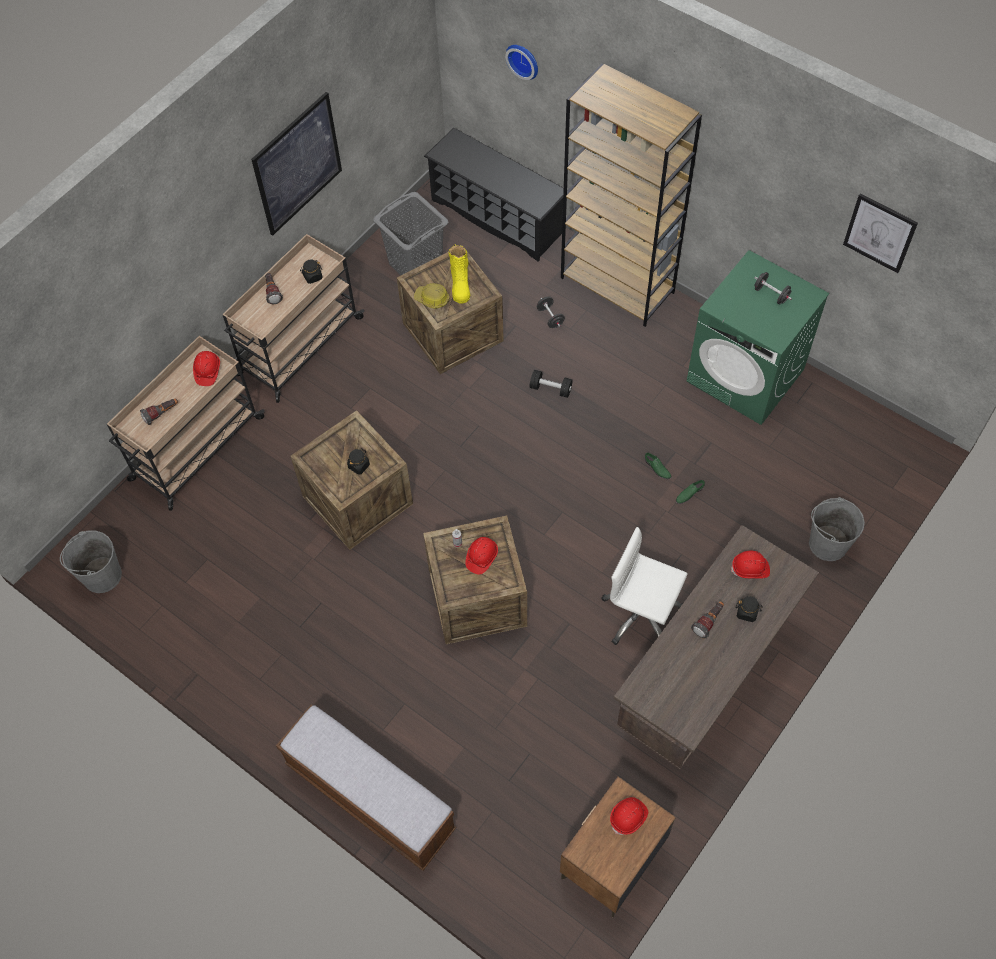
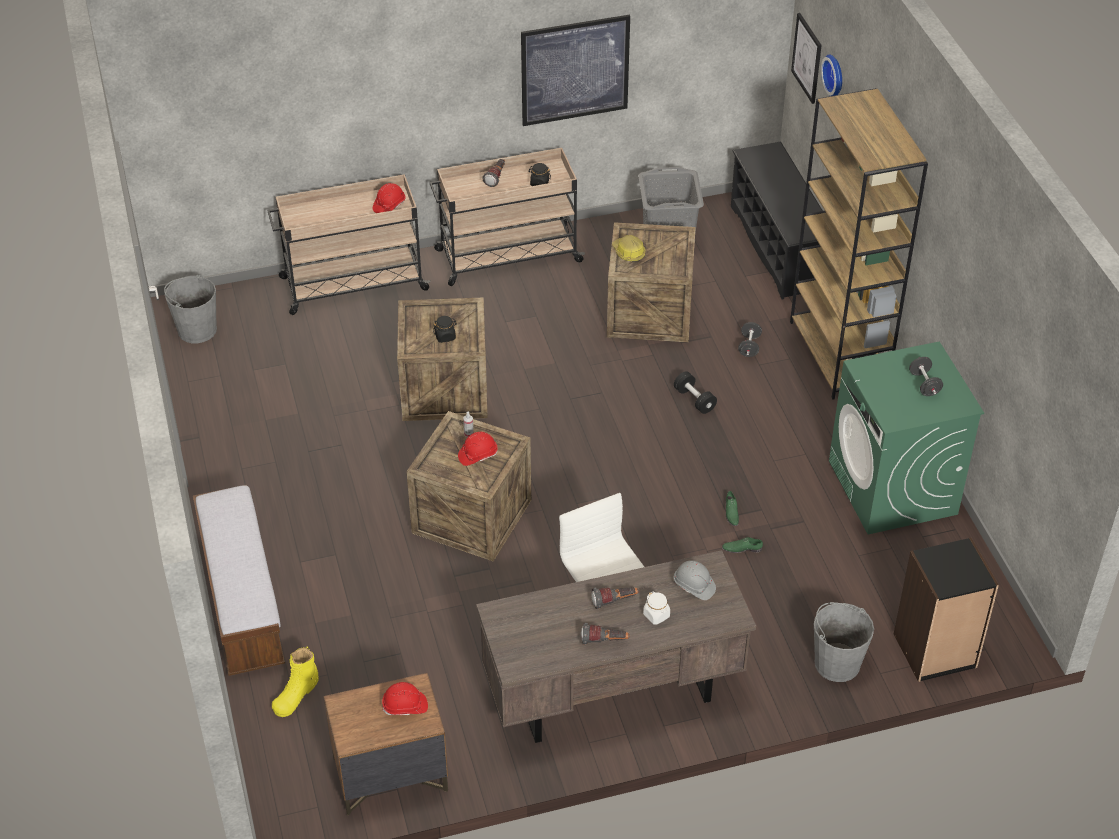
camera: 35 degrees right, 15 degrees down
flashlight [140,398,178,425] -> flashlight moved to [581,623,629,645]
yellow boot [448,244,470,304] -> yellow boot moved to [272,646,319,717]
red hard hat [731,551,770,579] -> grey hard hat [674,560,716,600]
black jar [736,596,763,622] -> white jar [643,592,670,625]
picture [843,193,918,273] -> picture moved to [791,13,822,104]
none -> black bookcase [894,538,999,682]

